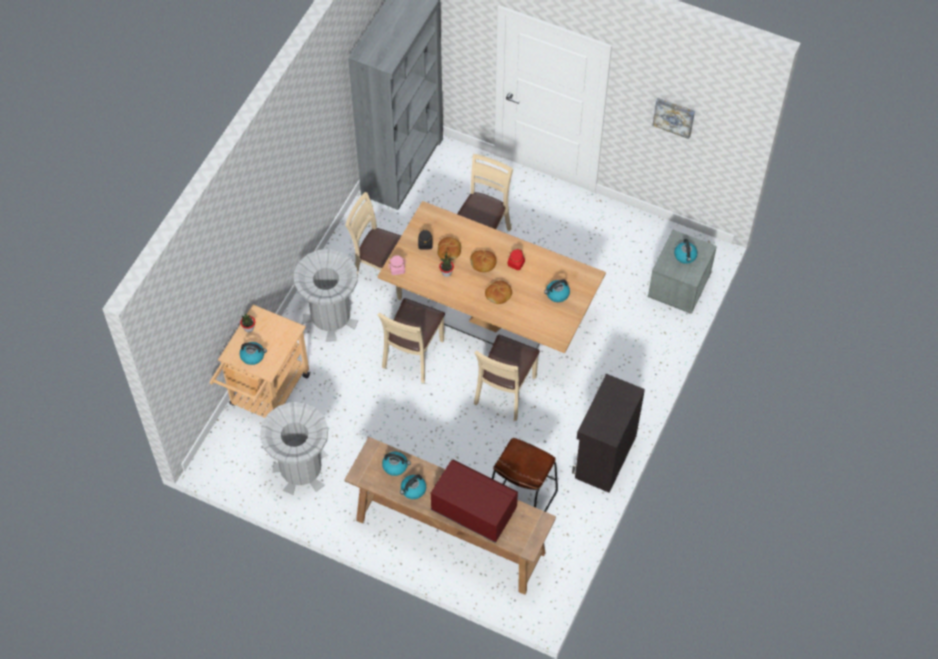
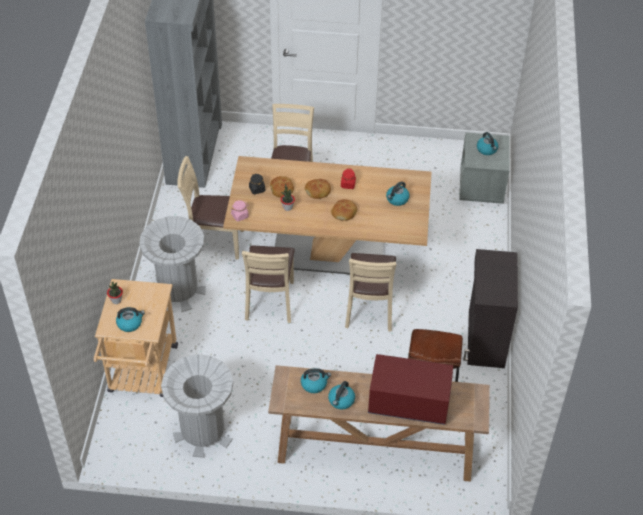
camera: 20 degrees left, 10 degrees down
picture [652,98,695,139] -> none

